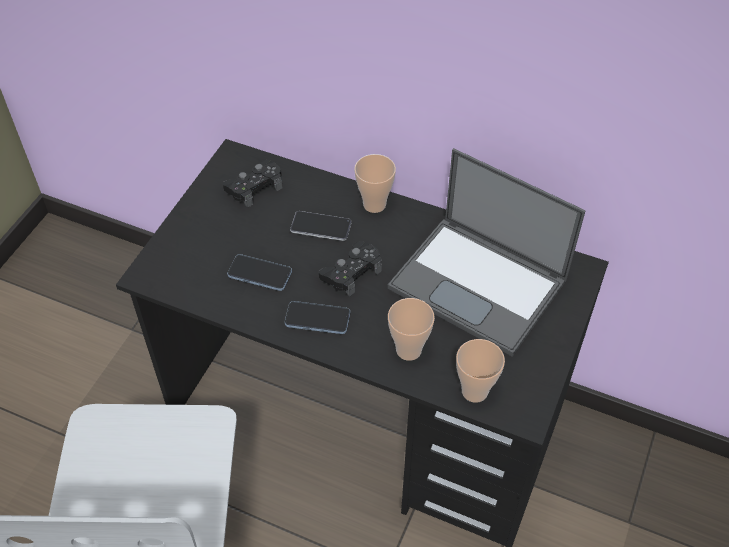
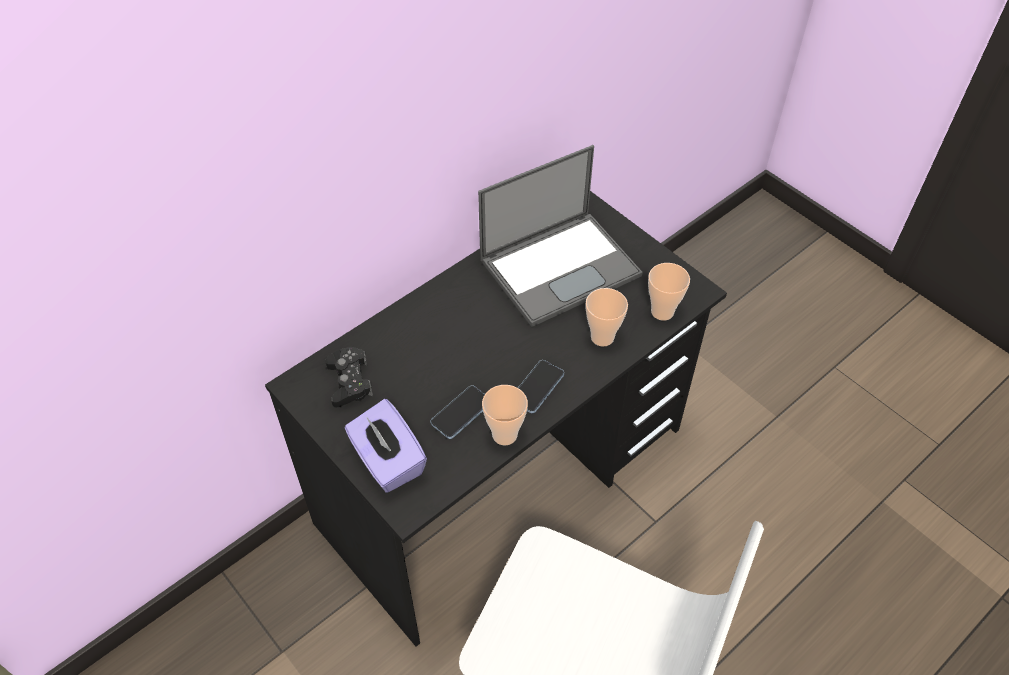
camera: 65 degrees left, 0 degrees up
phone [290,211,352,241] -> none
black game controller [319,241,382,297] -> none
cup [354,154,396,213] -> cup moved to [482,385,528,445]
none -> purple tissue box [345,399,427,492]

